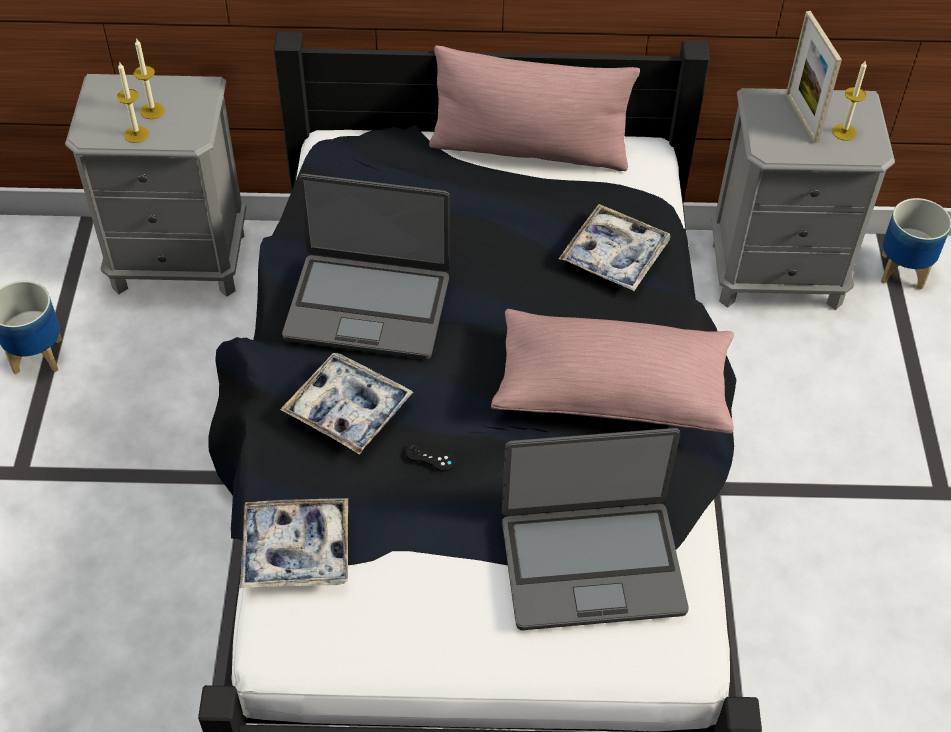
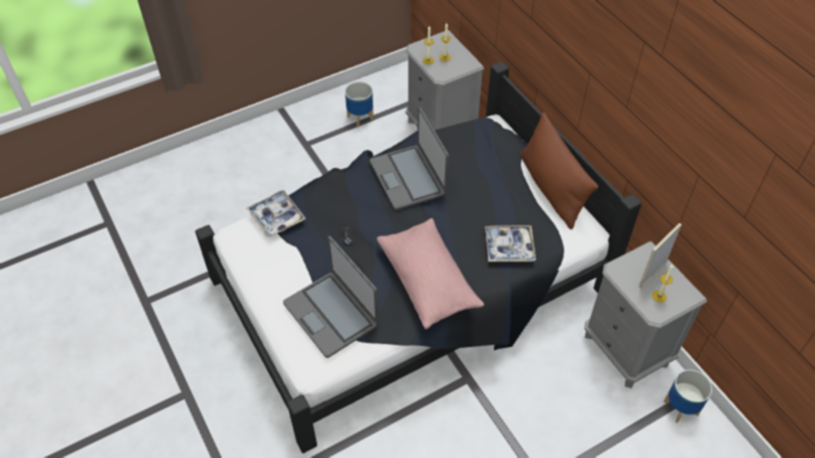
camera: 60 degrees right, 0 degrees up
tray [280,353,413,455] -> none
pink pillow [429,45,640,171] -> brown pillow [520,112,599,229]

